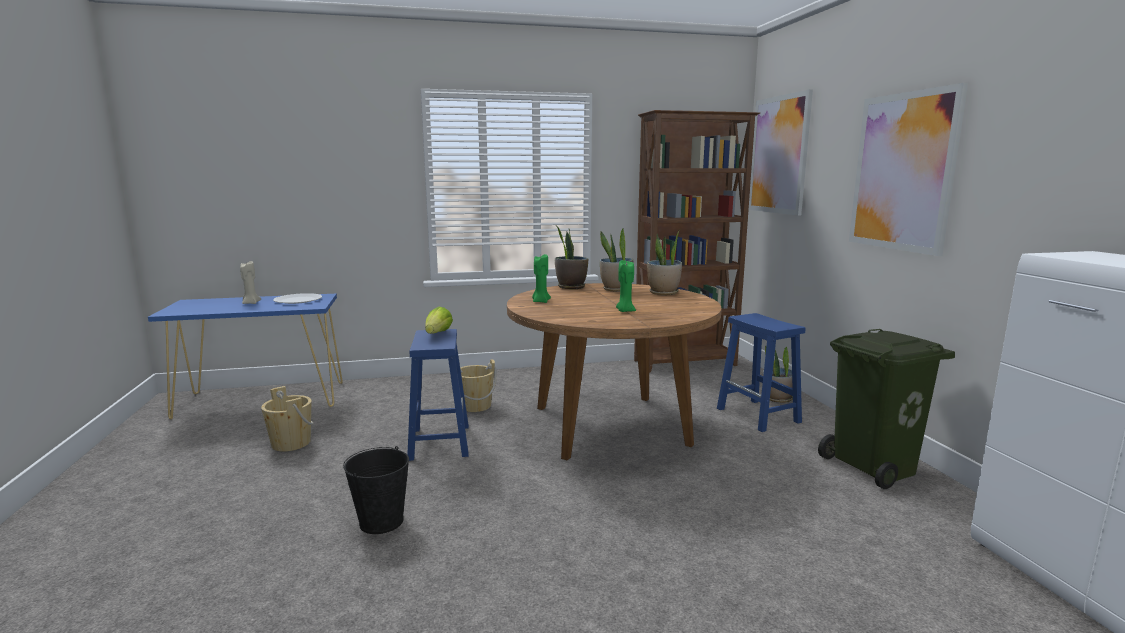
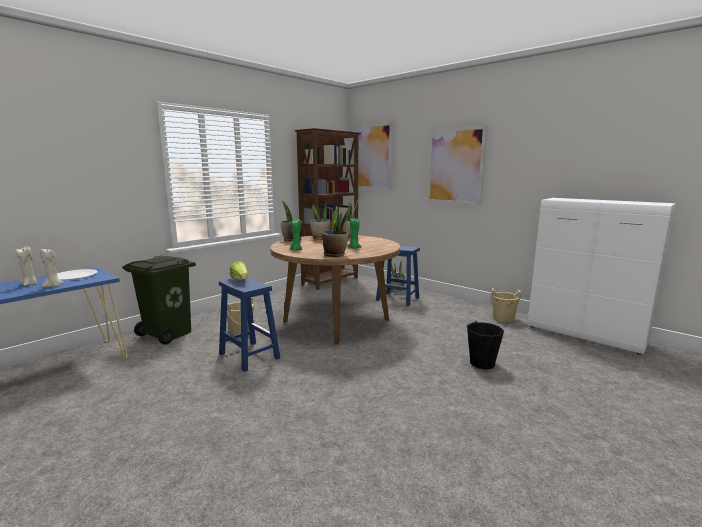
camera: 35 degrees left, 0 degrees up
beige bucket [261,386,313,451] -> beige bucket moved to [490,288,521,322]
black bucket [343,446,409,534] -> black bucket moved to [467,321,504,369]
green trash can [818,329,955,489] -> green trash can moved to [122,256,196,344]
none -> beige candle [40,249,64,287]
none -> potted plant [322,206,348,257]

